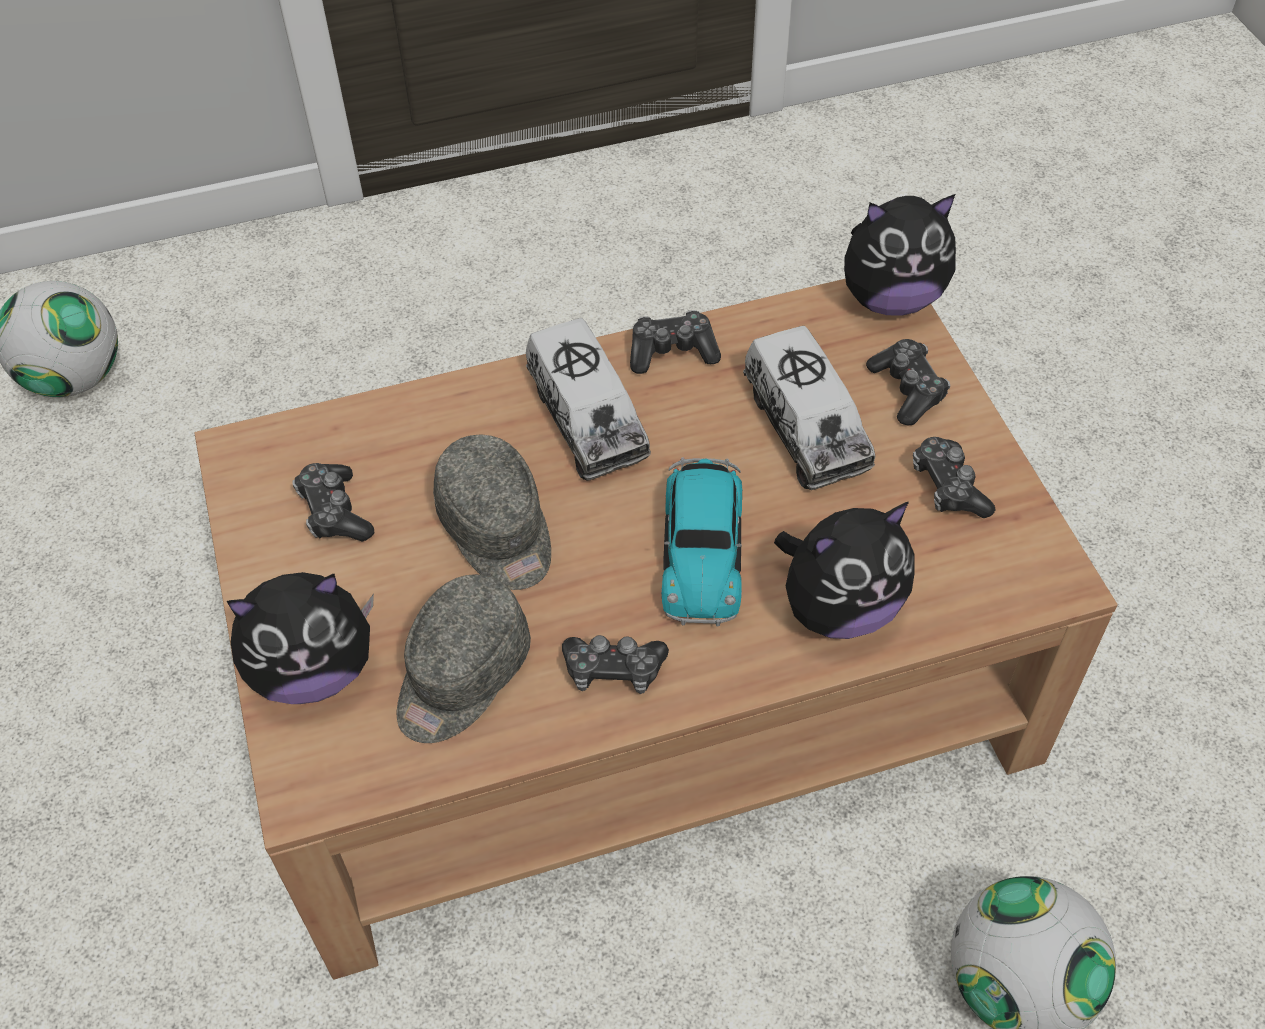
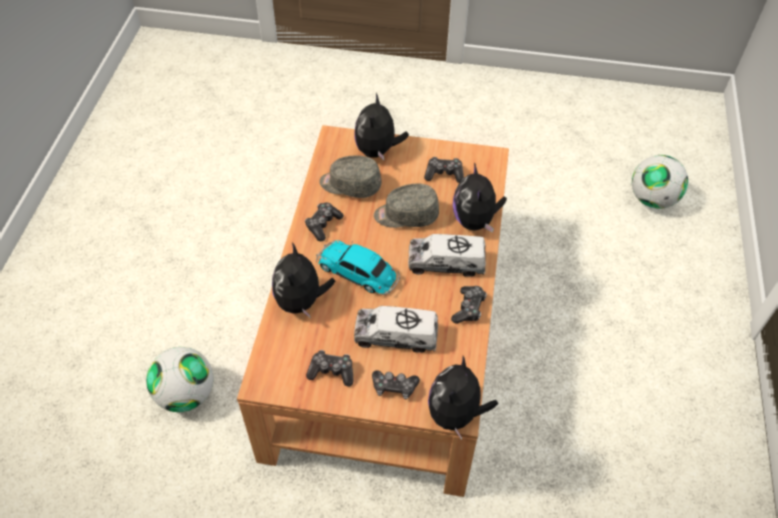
camera: 115 degrees right, 0 degrees up
grey cap [397,574,531,743] -> grey cap turned 45 degrees counterclockwise [319,156,382,198]
none -> plush toy [453,163,507,233]

